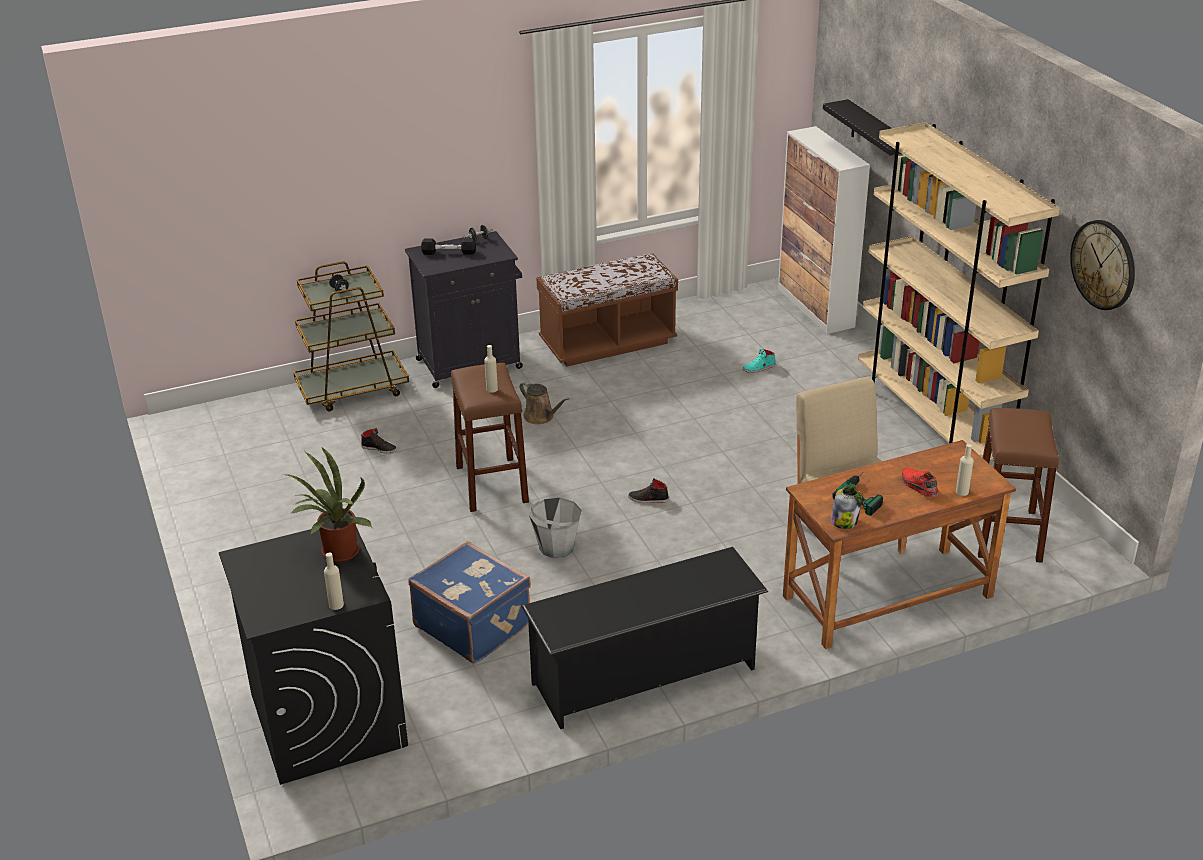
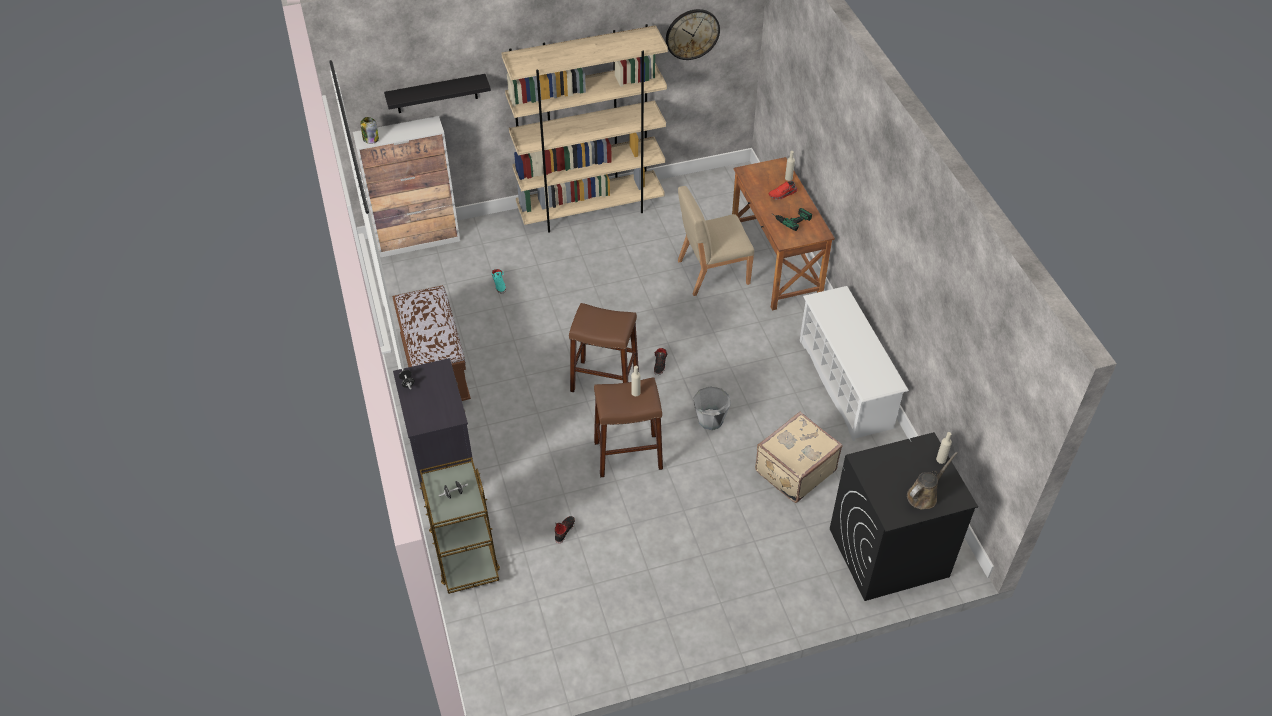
camera: 85 degrees left, 15 degrees up
potted plant [283,447,372,562] -> none
blue suitcase [408,541,531,664] -> beige suitcase [755,412,843,503]
black dumbbell [421,239,476,255] -> none
brown watering can [519,381,569,424] -> brown watering can moved to [907,452,958,509]
black shoe rack [521,547,768,729] -> white shoe rack [800,286,909,441]
jar [830,487,862,529] -> jar moved to [360,117,379,144]
brown stool [978,408,1059,563] -> brown stool moved to [569,303,639,392]

